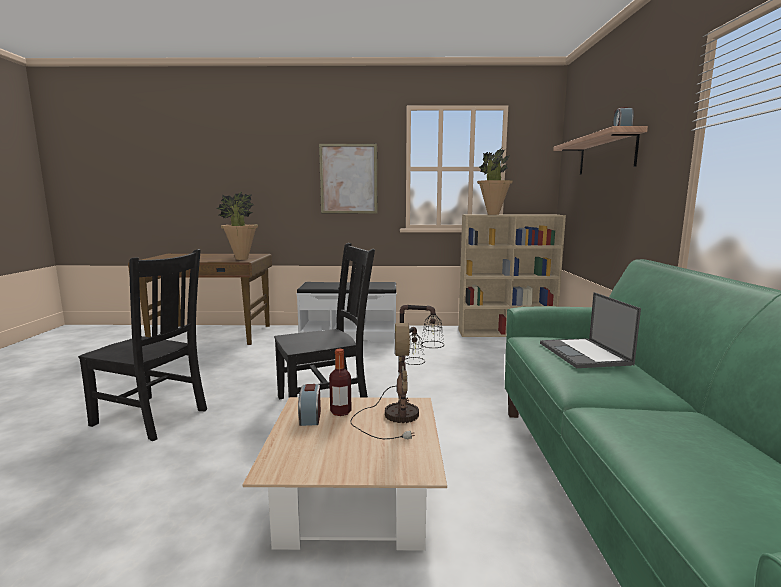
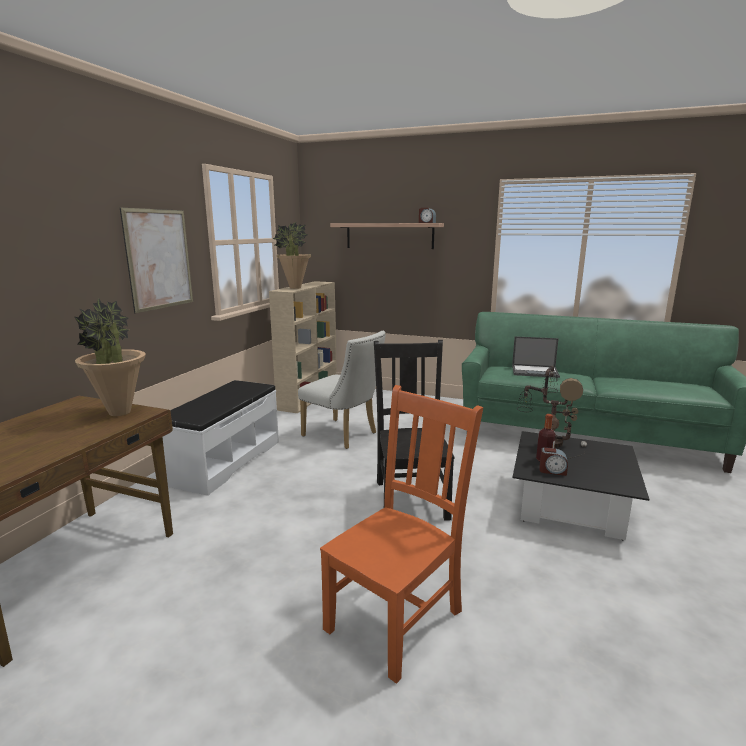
camera: 70 degrees left, 5 degrees up
black chair [78,249,207,441] -> orange chair [320,385,483,684]
beige coffee table [242,397,447,551] -> black coffee table [513,431,649,541]
none -> white chair [298,331,386,449]

